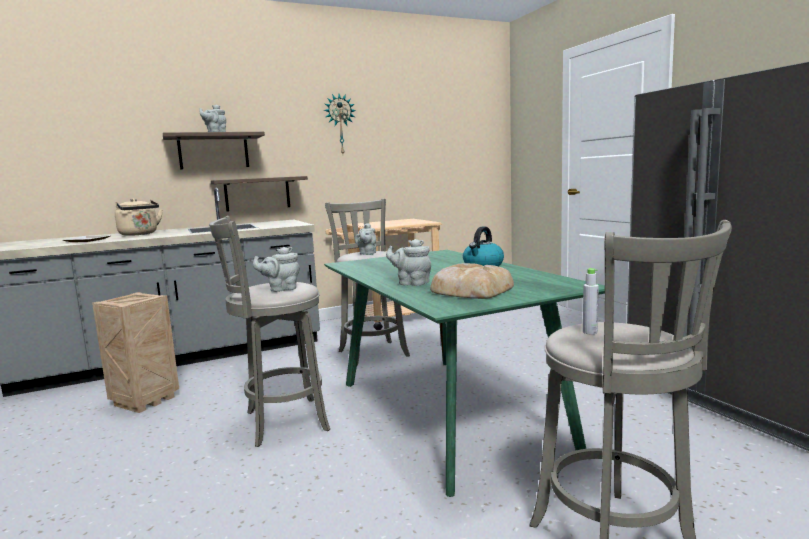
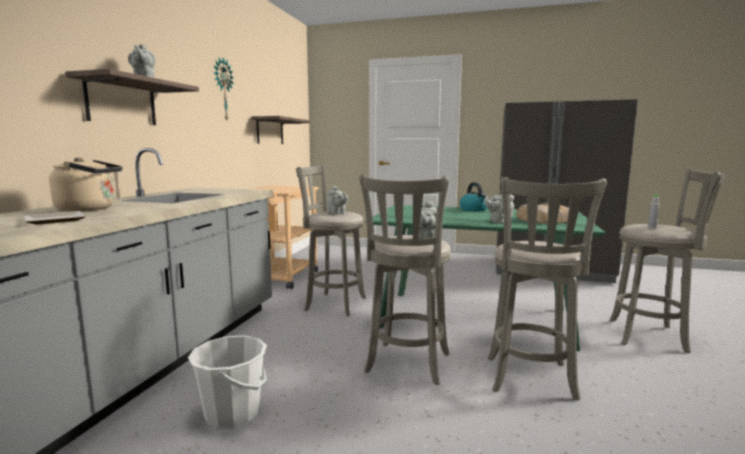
camera: 50 degrees left, 0 degrees up
crate [92,292,179,413] -> white bucket [188,335,267,428]
shelf [211,176,308,212] -> shelf moved to [251,116,311,144]
none -> grey stool [488,177,607,401]

